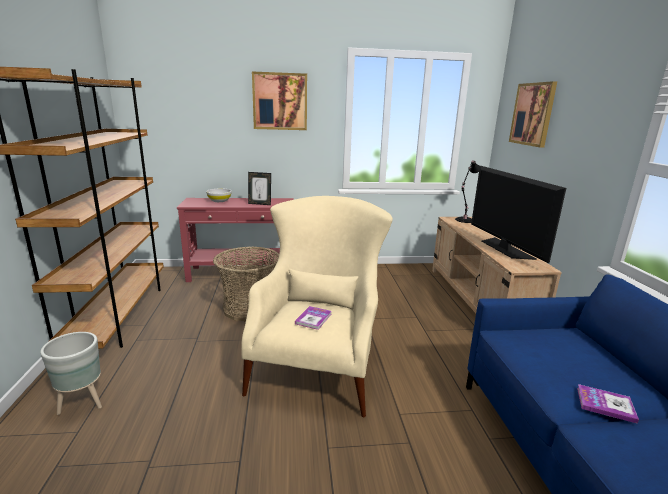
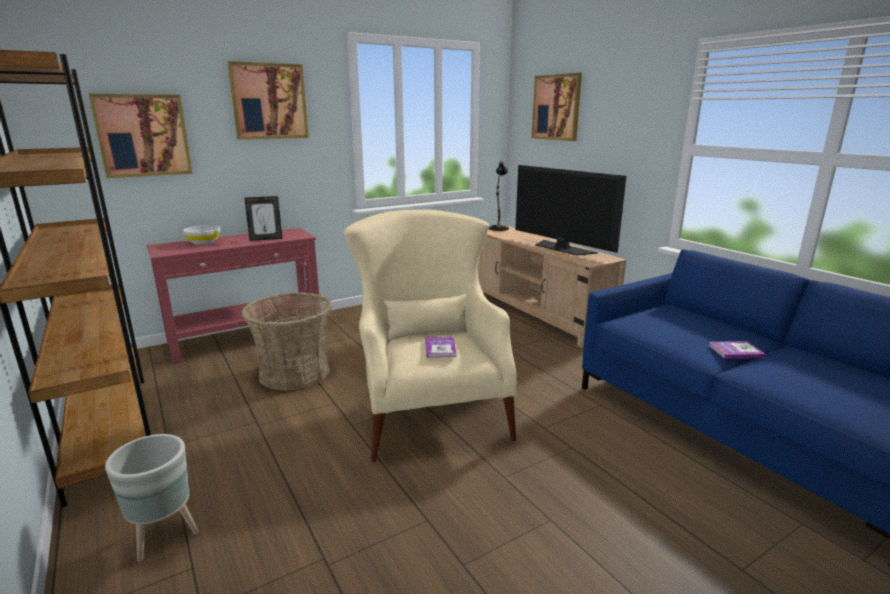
camera: 25 degrees left, 0 degrees up
none -> picture [89,94,193,178]

